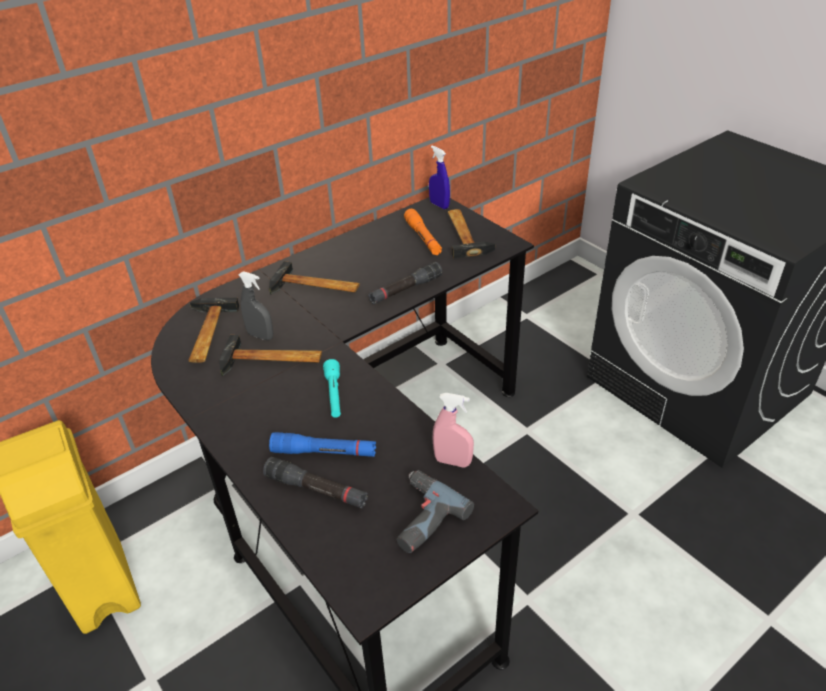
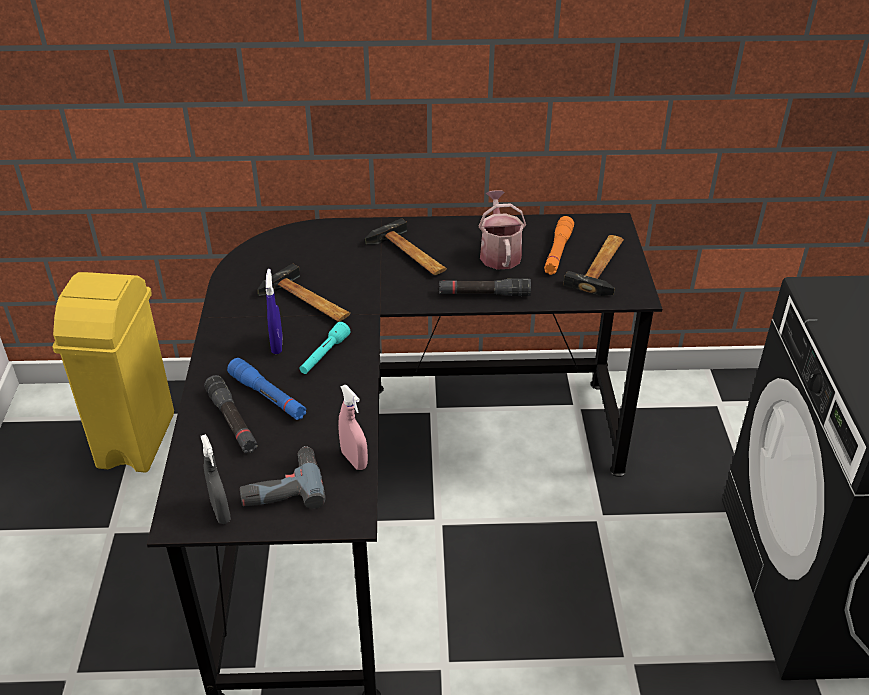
camera: 35 degrees right, 0 degrees up
hammer [188,297,239,363] -> none
grey spray bottle [239,271,273,340] -> grey spray bottle moved to [201,434,231,524]
blue spray bottle [429,146,450,209] -> blue spray bottle moved to [266,269,283,354]
none -> watering can [479,190,526,270]

